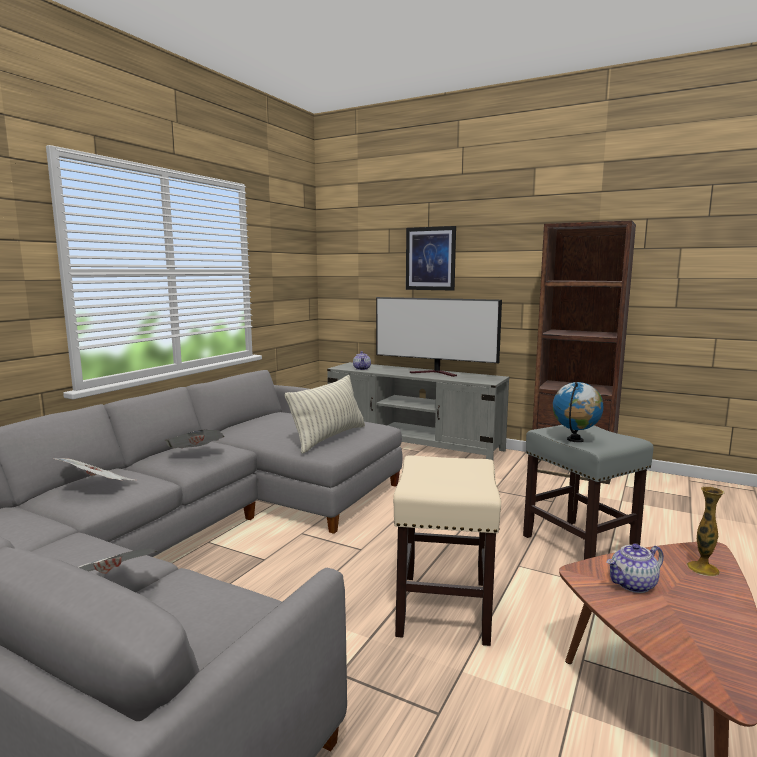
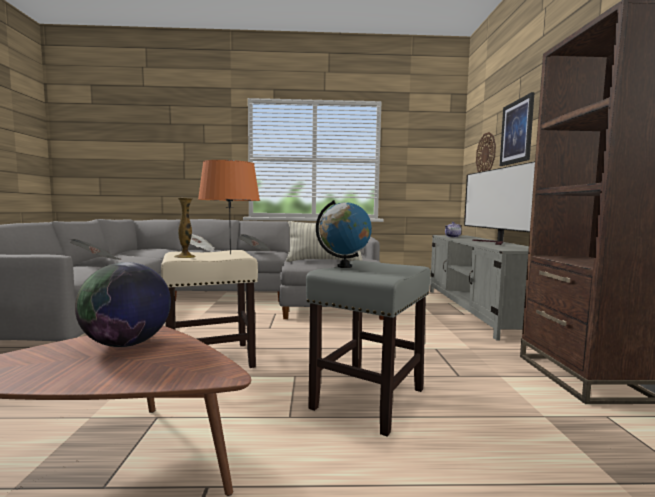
camera: 60 degrees right, 5 degrees down
teapot [606,543,664,593] -> globe [75,262,171,347]
vase [687,487,725,576] -> vase moved to [174,198,196,258]
none -> orange table lamp [198,160,260,254]
none -> wall clock [476,132,496,172]

